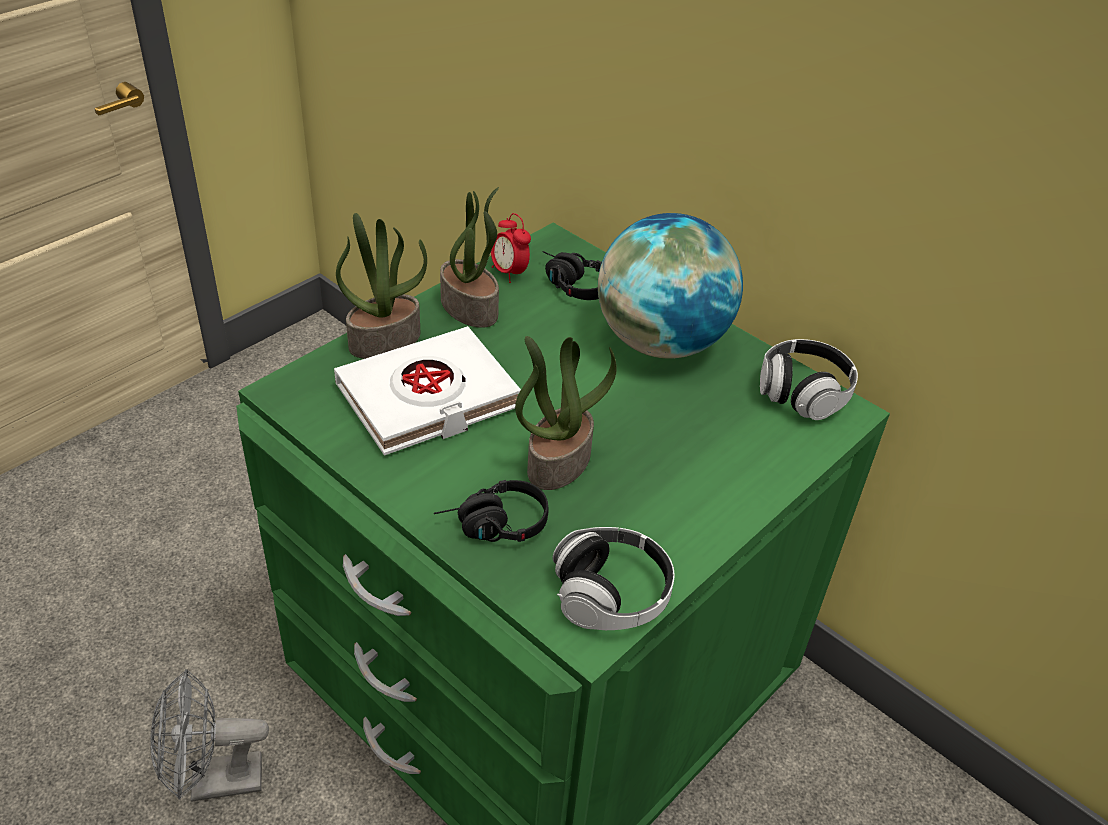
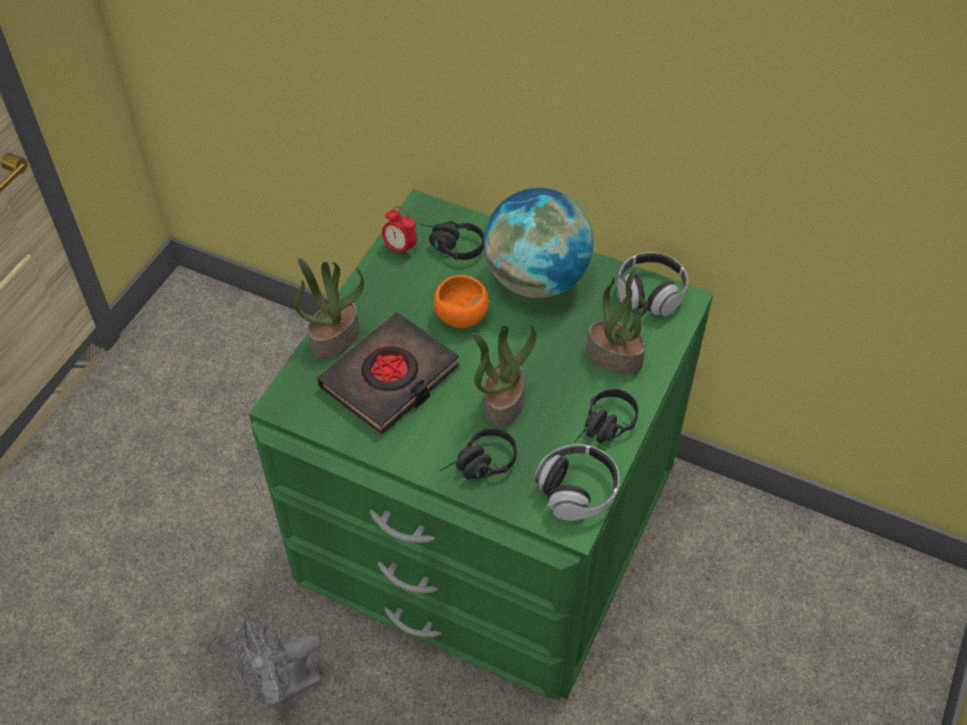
camera: 15 degrees left, 10 degrees up
white book [334,326,521,456] -> black book [317,312,460,435]
potted plant [440,187,499,328] -> potted plant moved to [586,268,648,374]
none -> orange bowl [434,275,489,328]
none -> black headphones [574,389,638,444]

